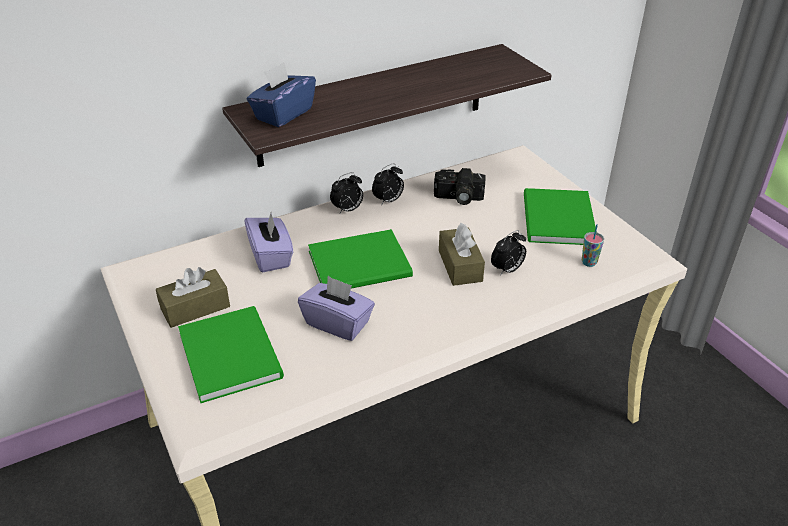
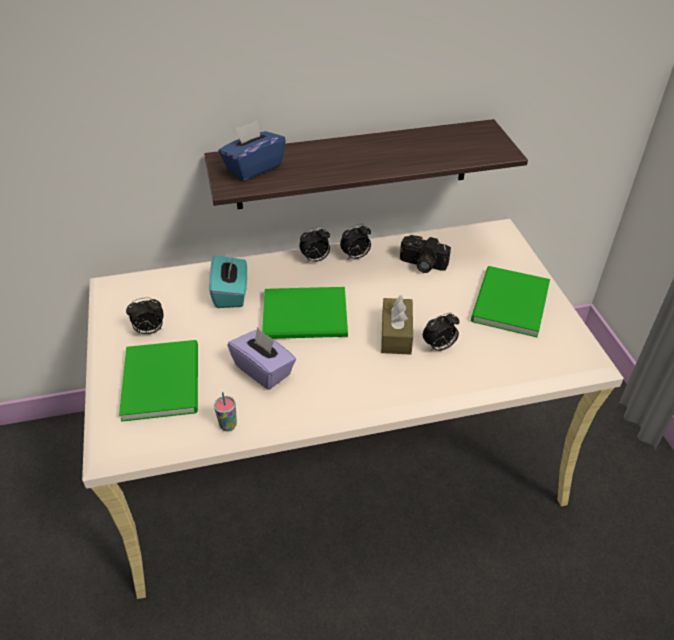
camera: 15 degrees right, 5 degrees up
brown tissue box [156,267,230,328] -> alarm clock [126,297,164,334]
purple tissue box [245,213,293,273] -> turquoise tissue box [209,255,247,308]
cup [582,224,604,267] -> cup moved to [214,392,237,432]

